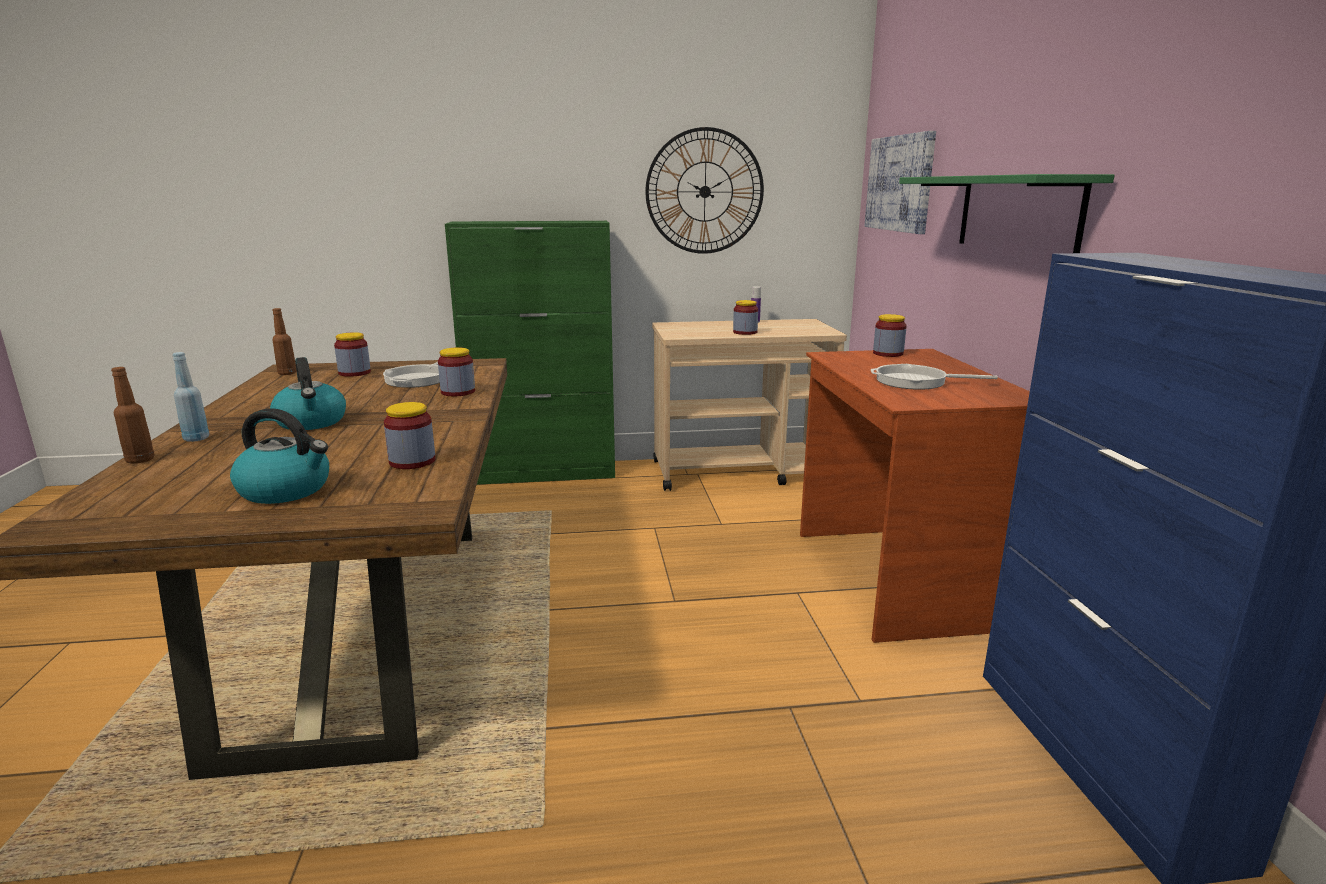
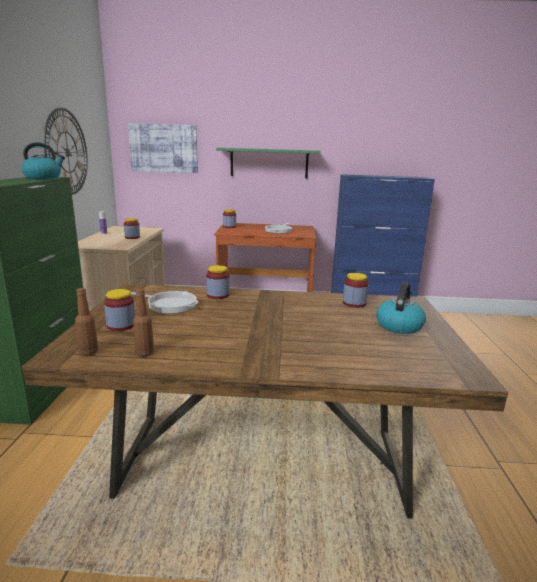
camera: 80 degrees left, 0 degrees up
brown bottle [111,367,154,464] -> brown bottle moved to [133,289,154,357]
blue bottle [172,352,209,442] -> none
kettle [270,357,346,430] -> kettle moved to [21,142,65,179]

